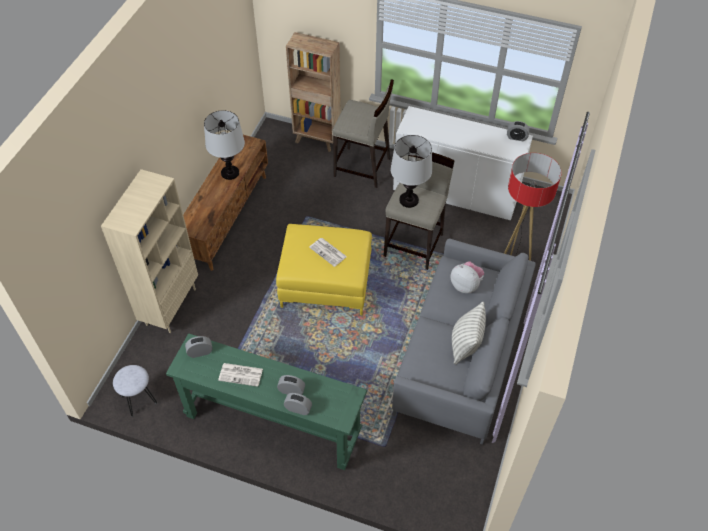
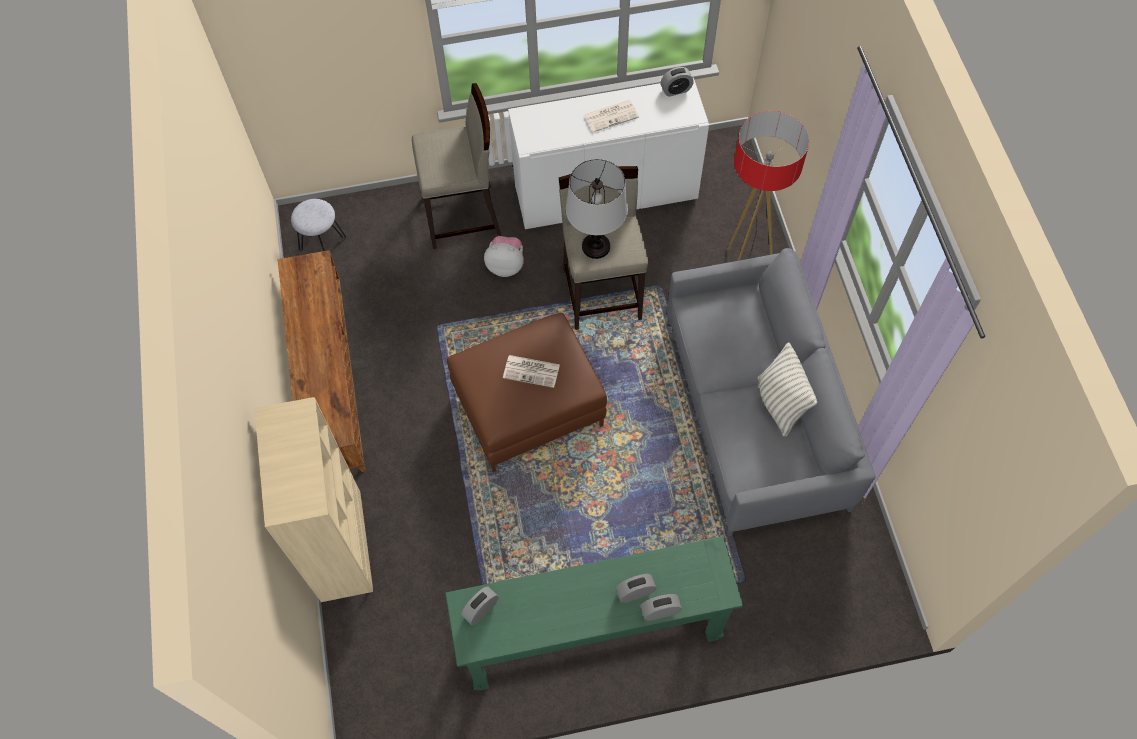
camera: 30 degrees left, 10 degrees up
grey stool [113,365,157,417] -> grey stool moved to [291,199,346,252]
table lamp [204,110,245,180] -> none
newspaper [218,363,263,387] -> newspaper moved to [584,100,639,132]
yellow ottoman [276,224,372,315] -> brown ottoman [447,313,607,473]
brown bookcase [286,32,341,152] -> none
plush toy [451,261,484,293] -> plush toy moved to [484,236,524,277]

